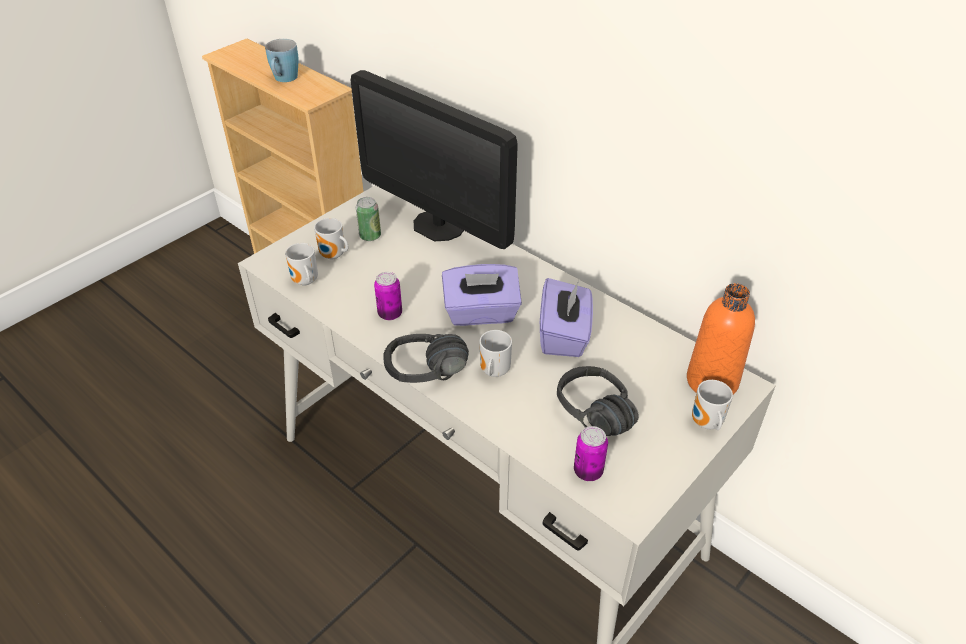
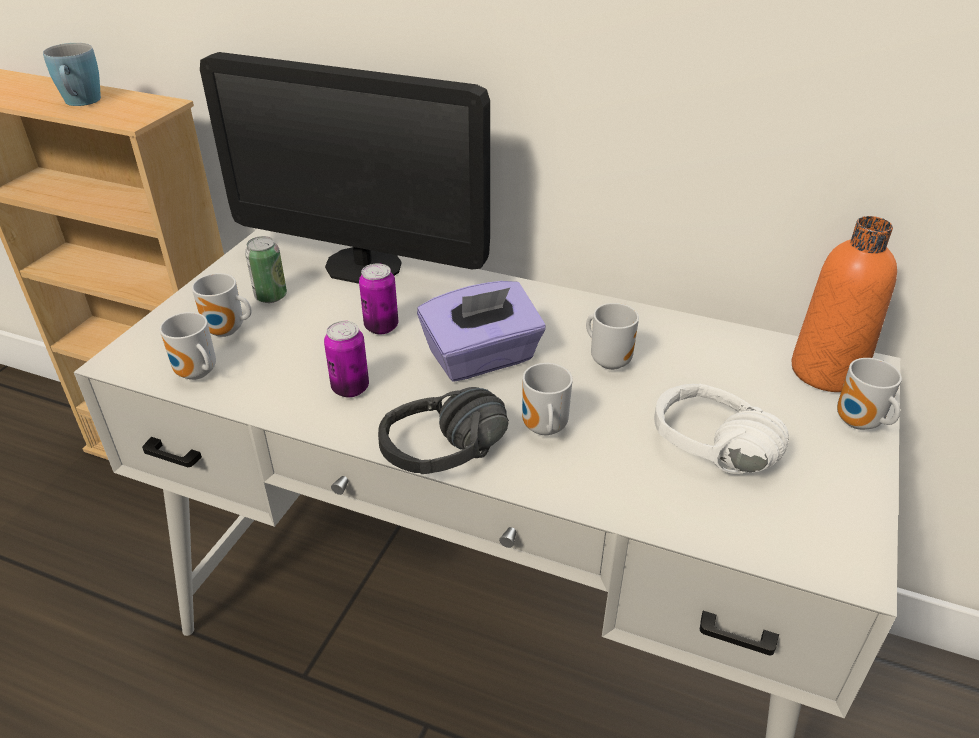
camera: 20 degrees left, 5 degrees down
purple tissue box [540,278,593,357] -> mug [586,303,639,370]
black headphones [557,366,639,436] -> white headphones [654,383,789,474]
can [574,426,608,481] -> can moved to [359,263,398,334]

